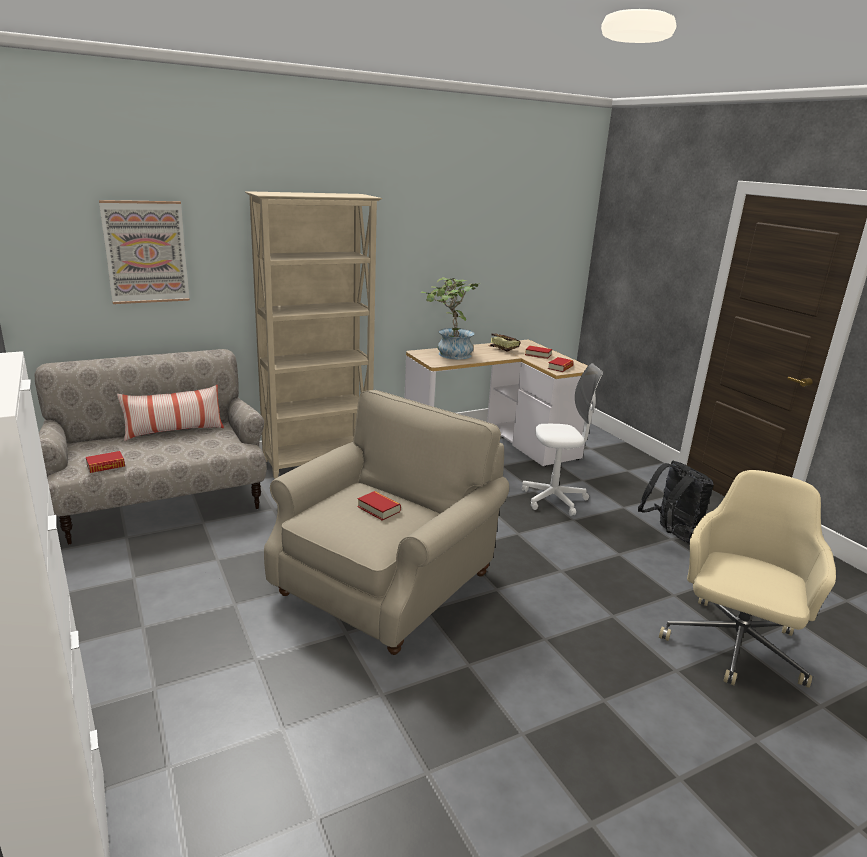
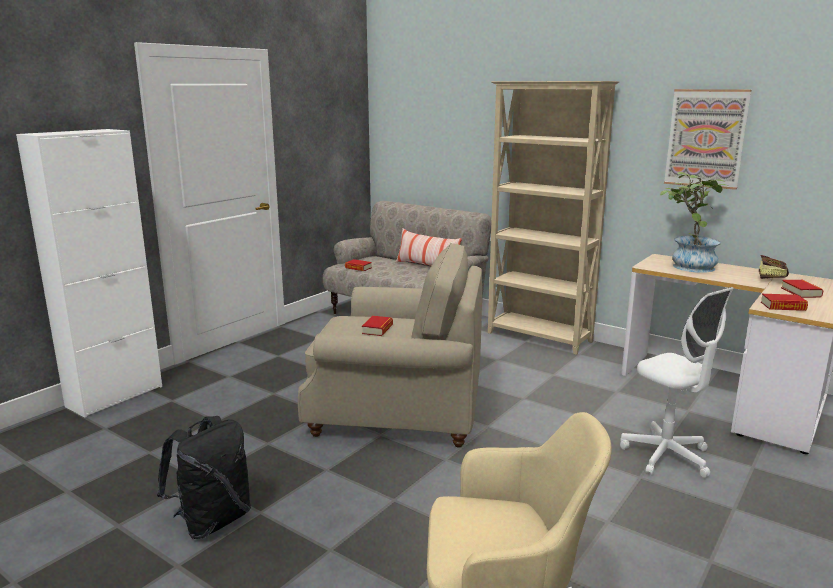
camera: 65 degrees right, 5 degrees down
picture [99,200,190,304] -> picture moved to [664,89,751,190]
black backpack [638,461,714,543] -> black backpack moved to [157,416,251,539]

